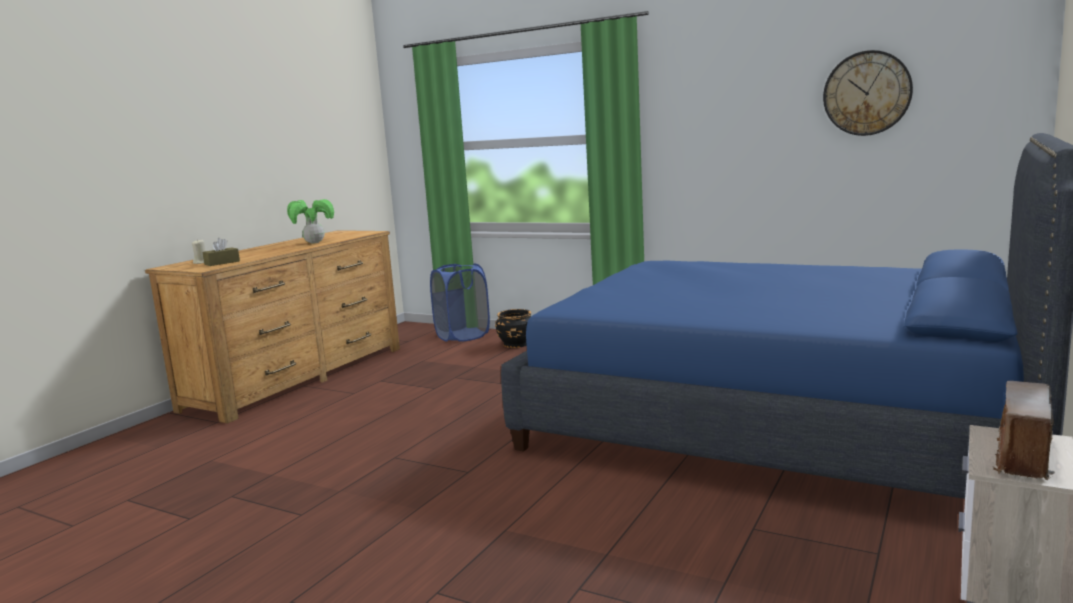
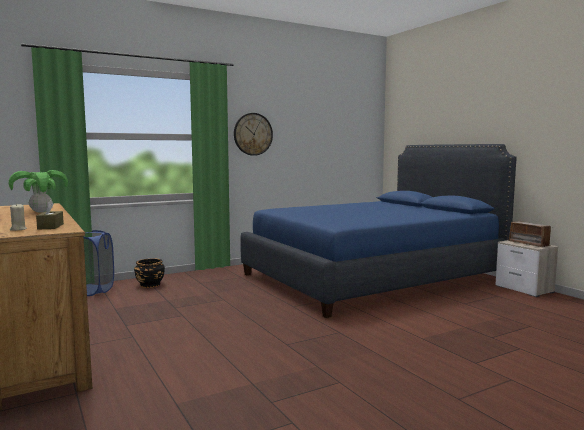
camera: 60 degrees left, 5 degrees down
wall clock [823,50,913,136] -> wall clock moved to [234,113,273,156]

